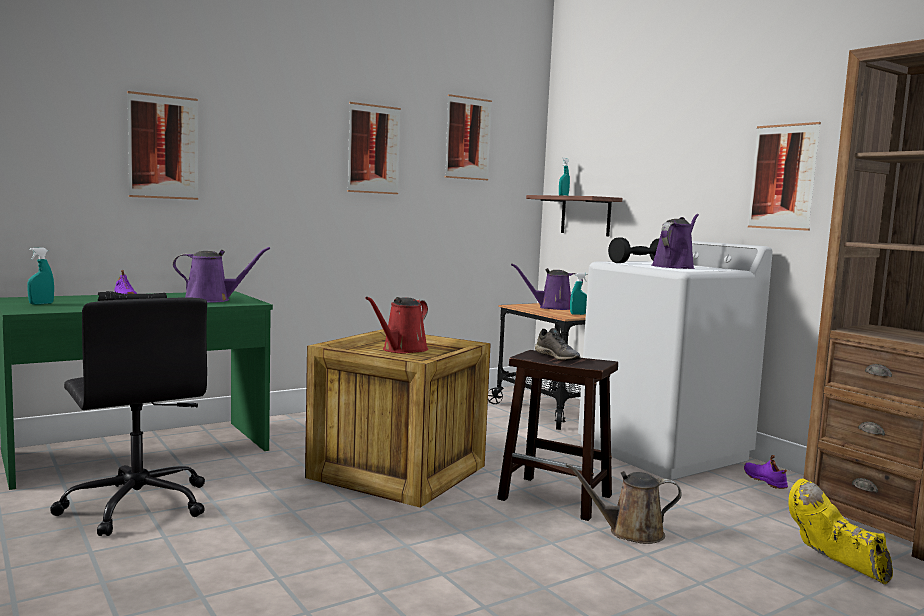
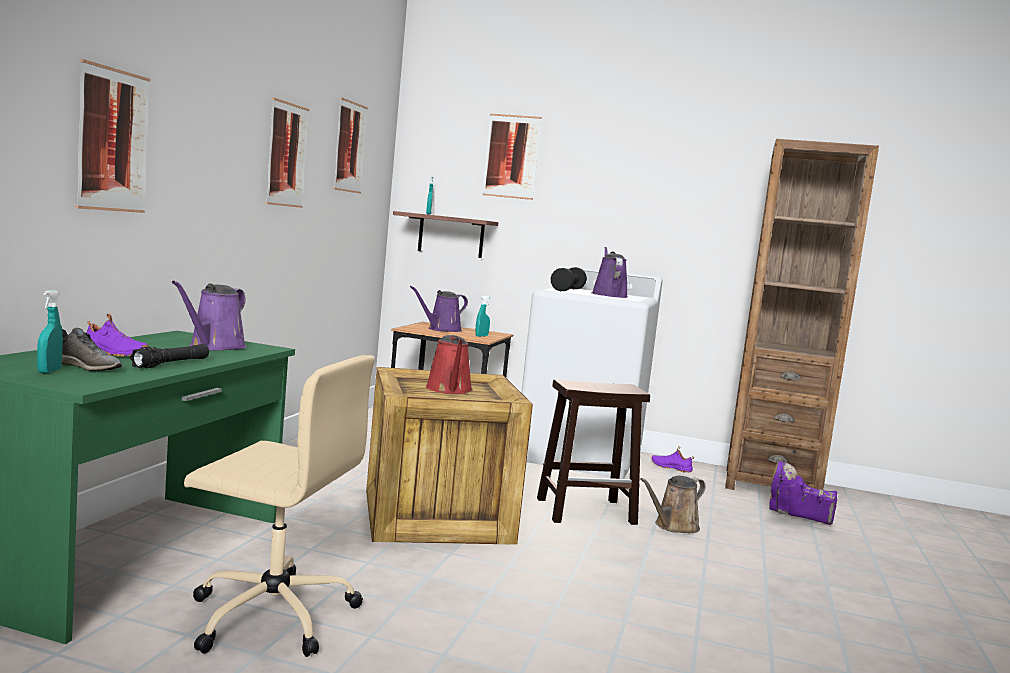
camera: 40 degrees left, 0 degrees up
black office chair [50,297,207,536] -> beige office chair [184,355,375,657]
purple watering can [173,247,270,303] -> purple watering can turned 150 degrees clockwise [172,280,246,351]
grey shoe [535,328,581,361] -> grey shoe moved to [62,328,122,371]
picture [748,122,821,231] -> picture moved to [482,114,542,200]
yellow boot [789,478,893,584] -> purple boot [769,461,837,525]

